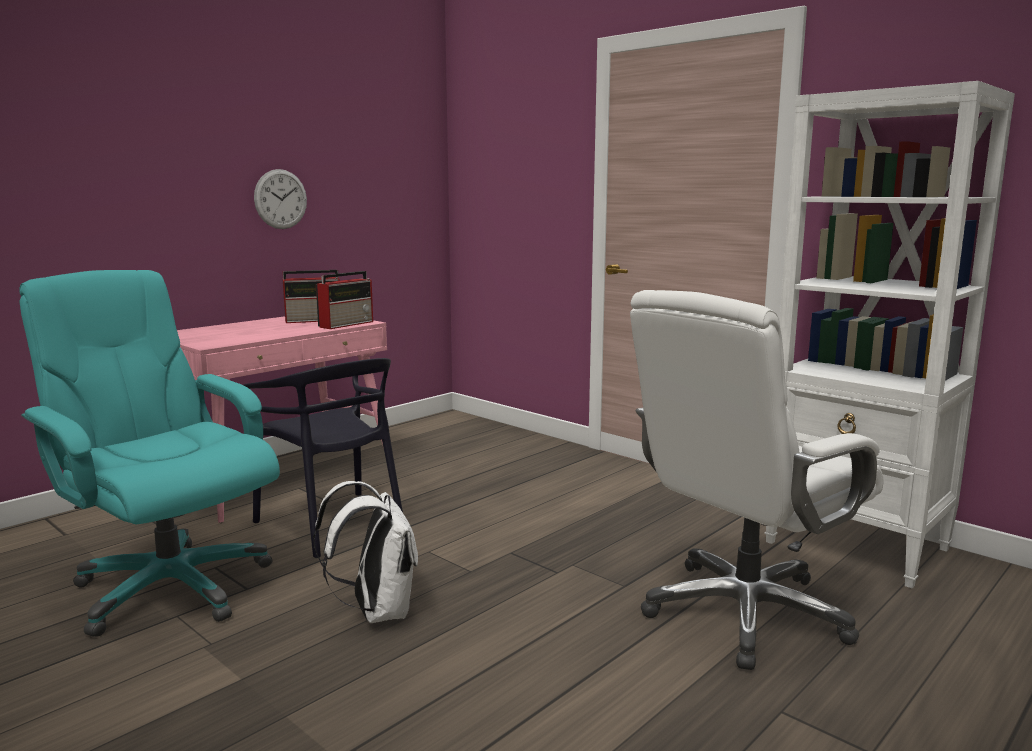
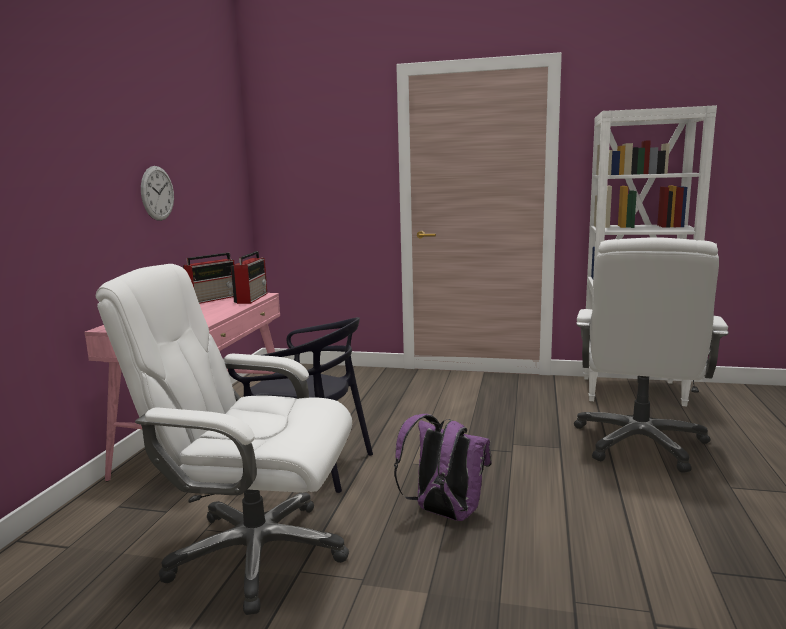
camera: 30 degrees left, 0 degrees up
turquoise office chair [19,270,280,637] -> white office chair [96,264,352,615]
white backpack [313,481,418,623] -> purple backpack [394,414,492,521]

